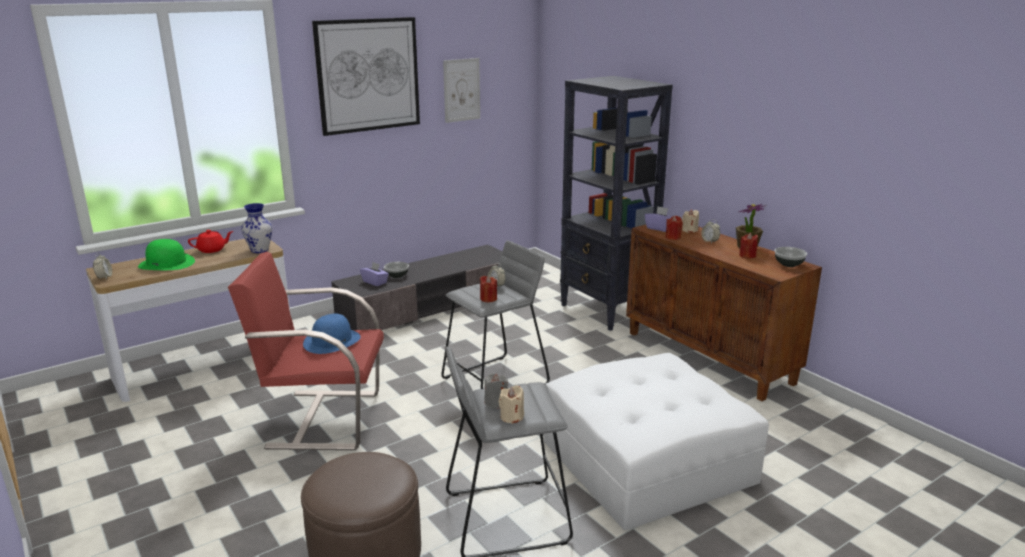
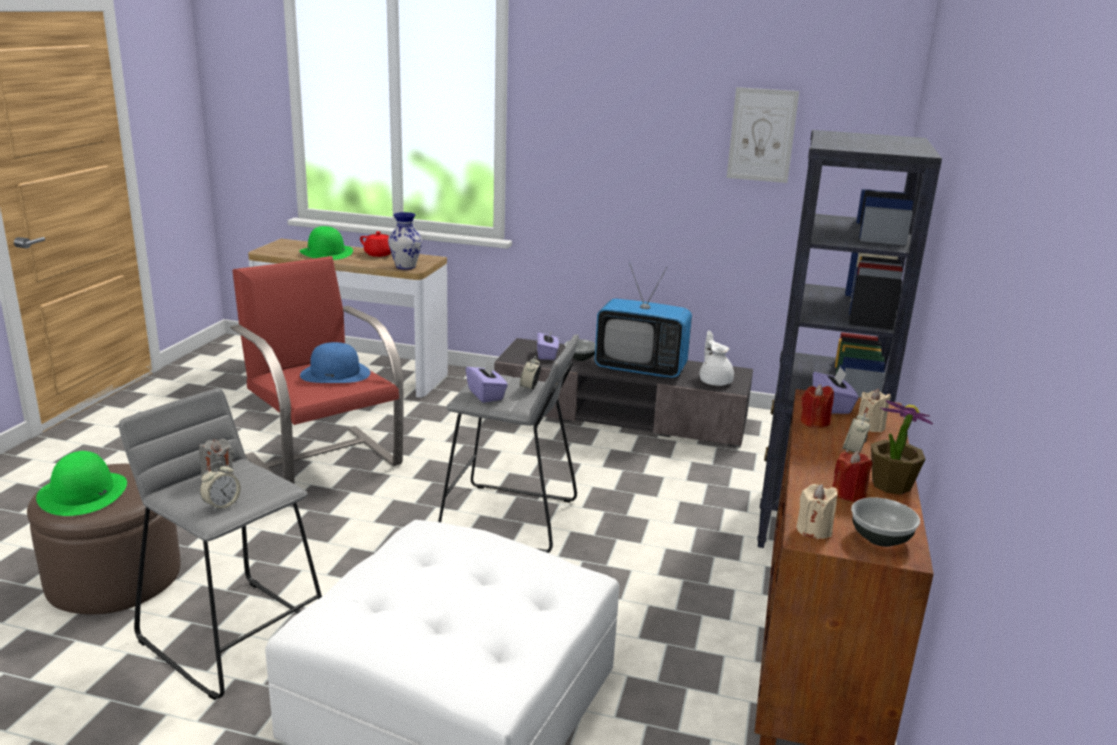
camera: 50 degrees right, 0 degrees up
alarm clock [93,253,112,280] -> alarm clock moved to [200,461,241,512]
picture [312,17,420,136] -> none
red candle [480,276,497,302] -> purple tissue box [466,359,508,403]
beige candle [499,385,524,424] -> beige candle moved to [796,484,838,539]
none -> green hat [36,451,127,516]
none -> television [595,263,692,378]
none -> white teapot [700,331,734,386]

